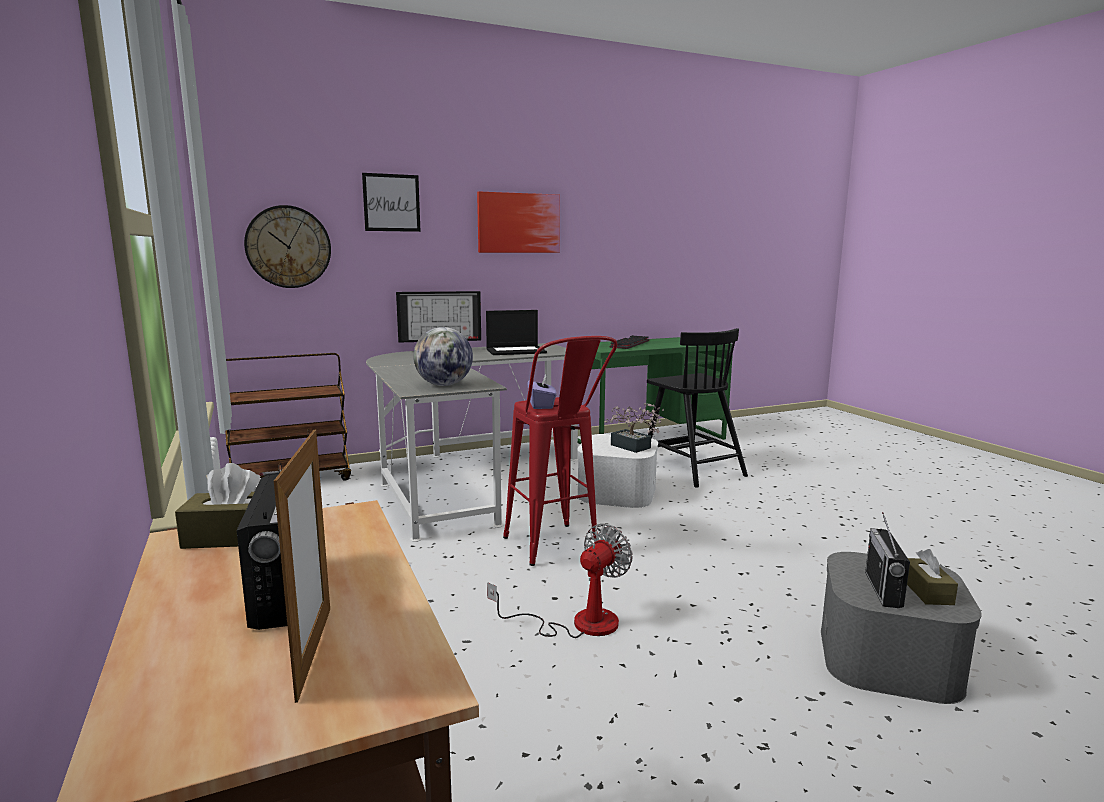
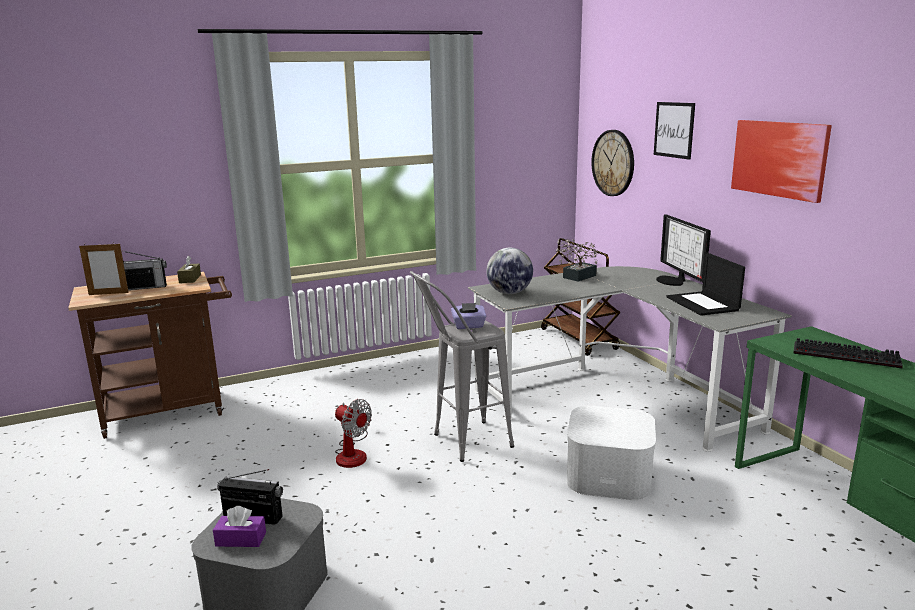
camera: 90 degrees right, 5 degrees up
red stool [503,336,617,566] -> grey stool [410,271,514,462]
potted plant [604,403,664,453] -> potted plant moved to [555,239,598,281]
black chair [647,328,748,487] -> none
brown tissue box [907,549,958,605] -> purple tissue box [213,506,266,547]

